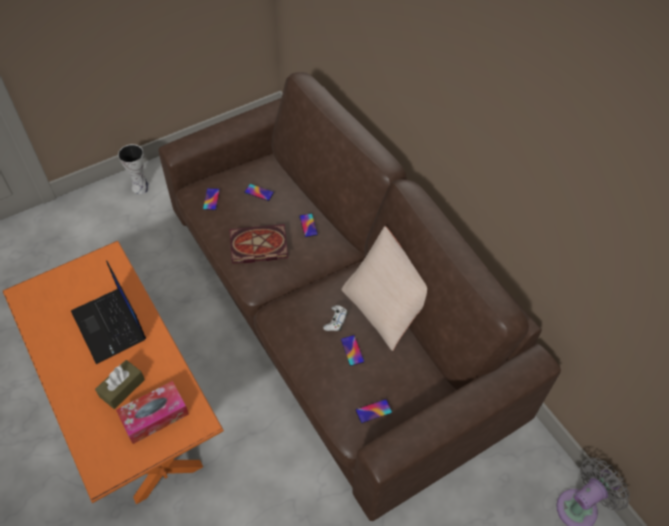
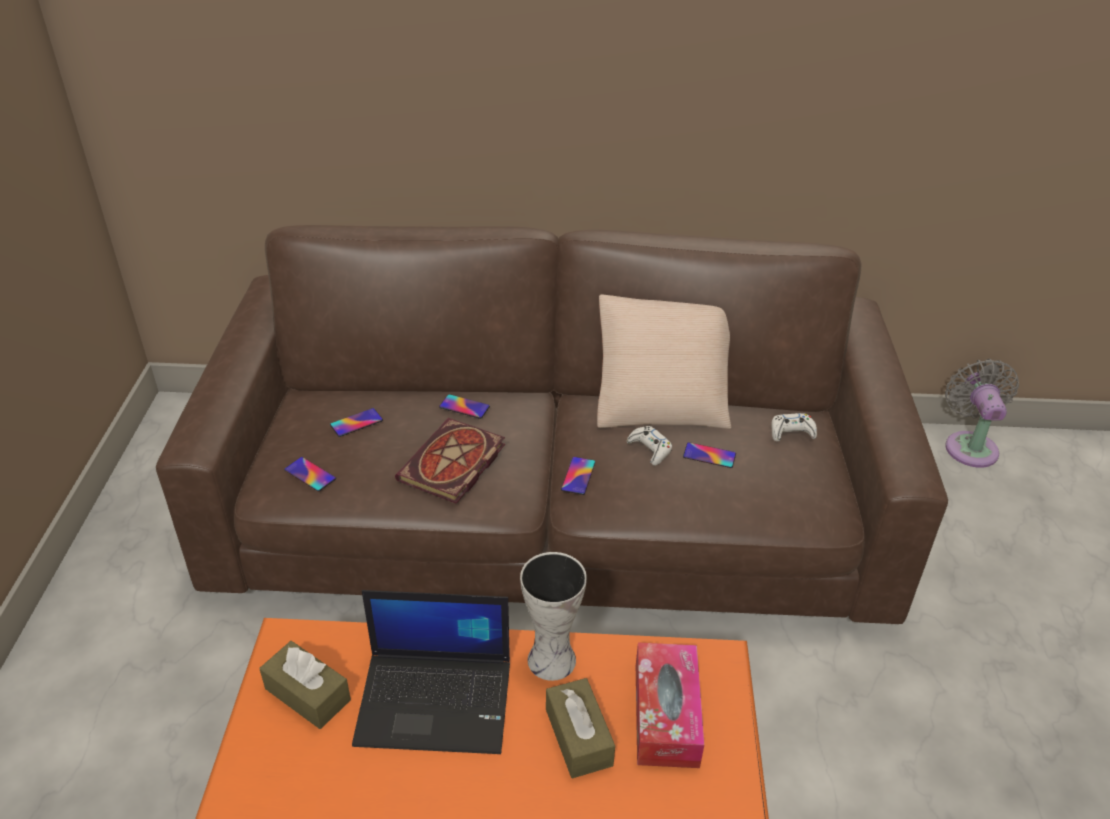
camera: 55 degrees left, 15 degrees down
vase [118,144,150,194] -> vase moved to [520,552,587,681]
phone [356,399,392,423] -> phone moved to [561,457,595,495]
none -> brown tissue box [259,641,351,729]
none -> white game controller [772,413,817,441]

